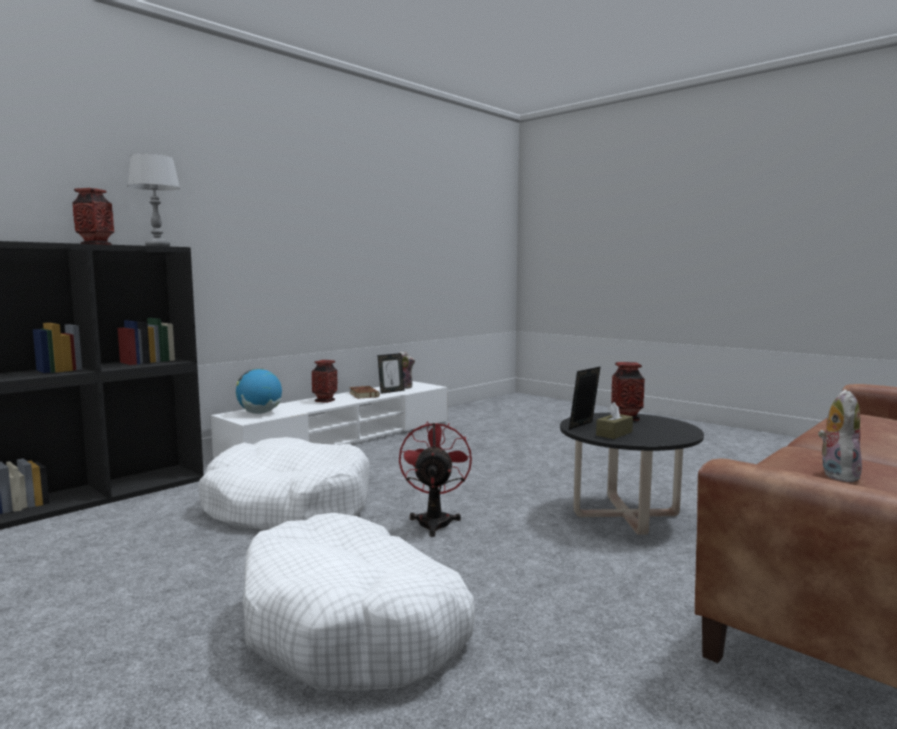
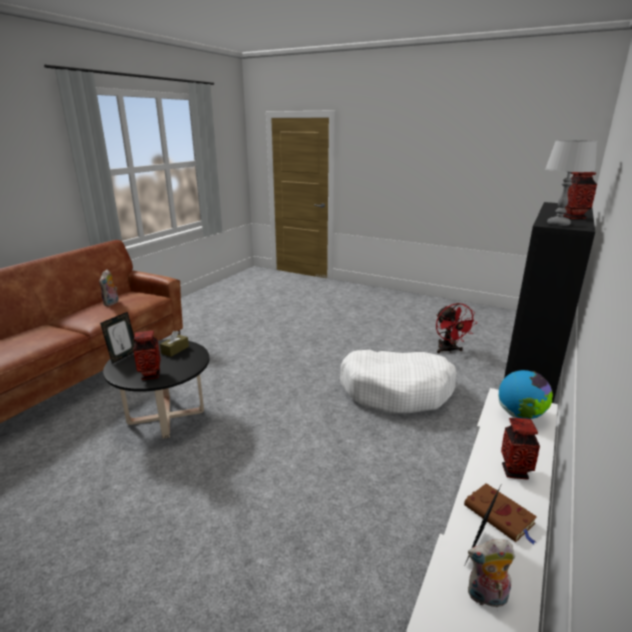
camera: 165 degrees right, 15 degrees up
white dog bed [243,513,475,691] -> none
red fan [399,421,472,537] -> red fan moved to [436,303,477,353]
picture frame [569,366,601,430] -> picture frame moved to [100,312,135,364]

